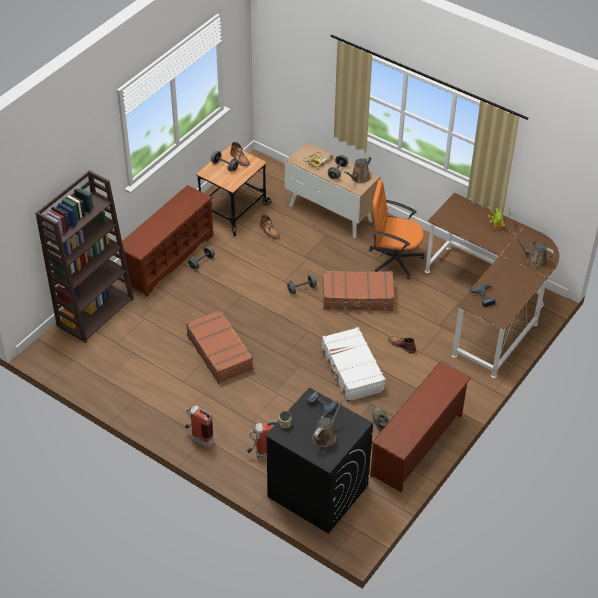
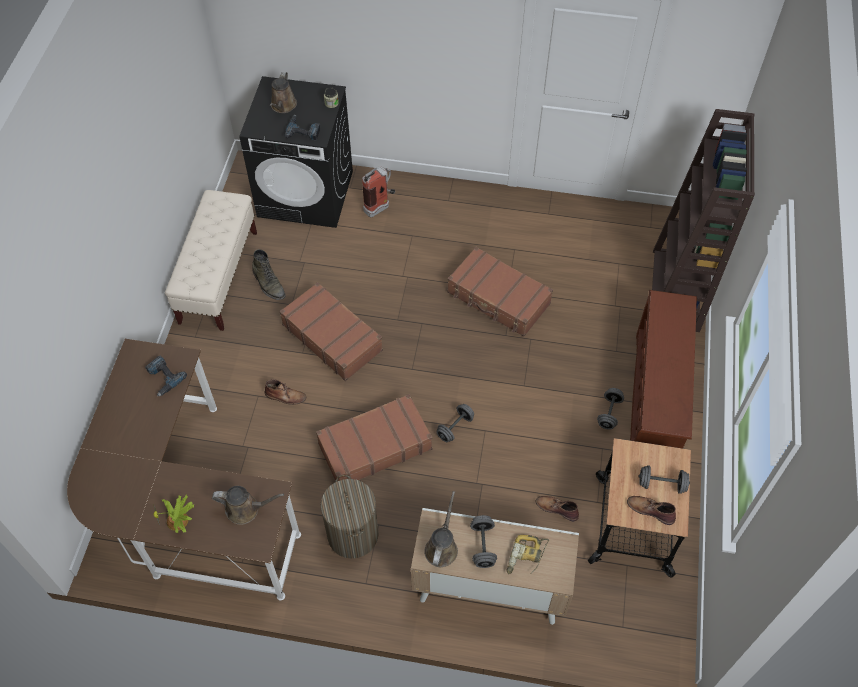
camera: 155 degrees right, 10 degrees up
fire extinguisher [185,405,215,448] -> none
white suitcase [322,327,386,402] -> brown suitcase [279,282,383,381]
orange office chair [369,180,425,279] -> laundry basket [320,475,379,559]
brown shoe rack [370,362,471,492] -> beige bench [165,190,257,331]
brown watering can [513,233,555,269] -> brown watering can moved to [212,486,284,525]

